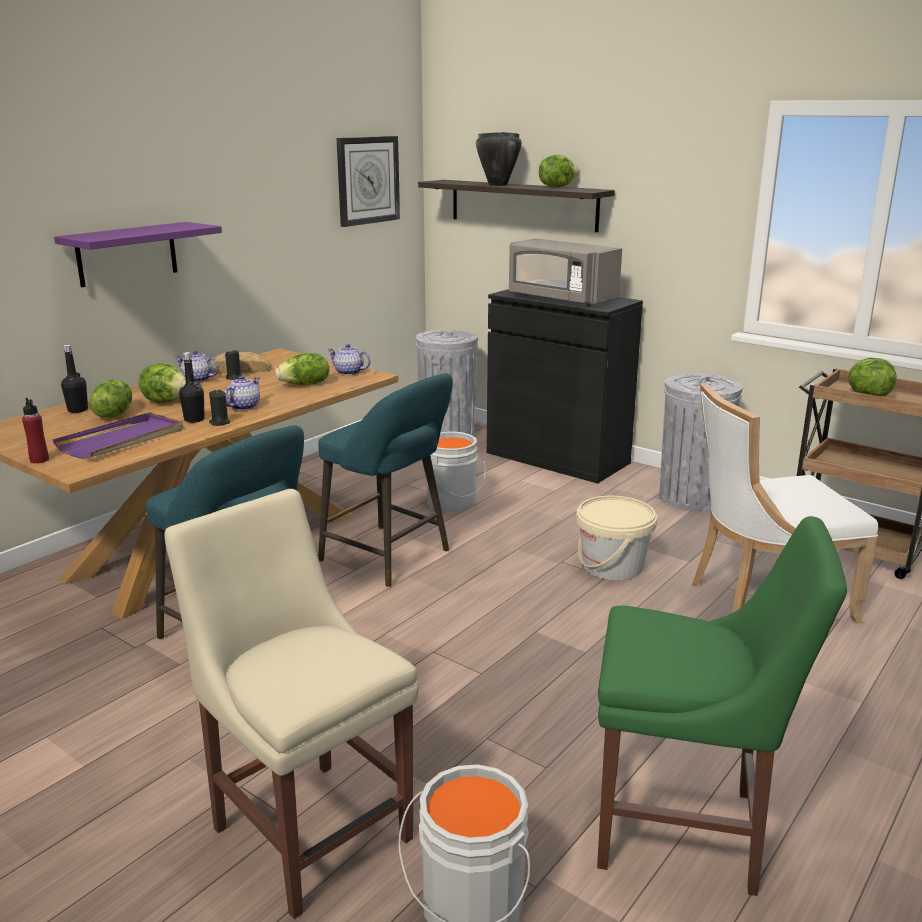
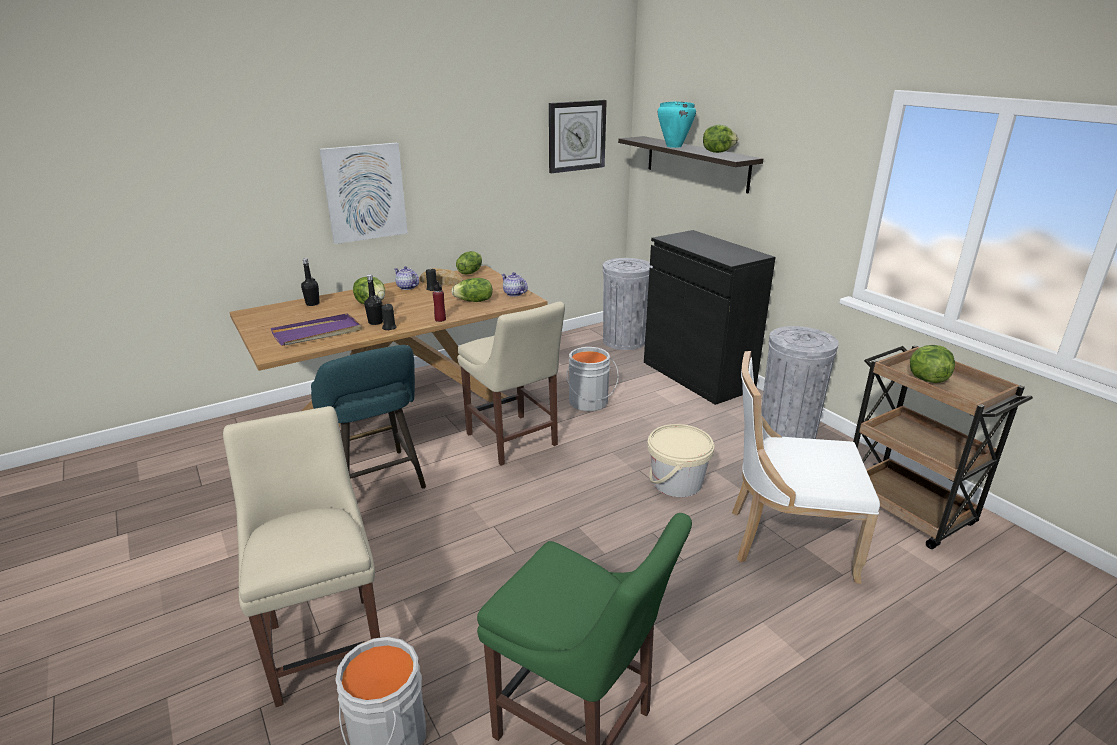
camera: 20 degrees right, 5 degrees up
red bottle [22,398,49,463] -> red bottle moved to [433,280,446,322]
purple shelf [54,222,222,287] -> picture [319,143,408,244]
lettuce [89,380,132,418] -> lettuce moved to [456,251,482,274]
teapot [224,375,260,411] -> none
turquoise stool [318,373,453,587] -> beige chair [457,302,565,466]
black cooking pot [476,132,522,186] -> turquoise cooking pot [657,101,696,148]
grey microwave [509,239,622,307] -> none

